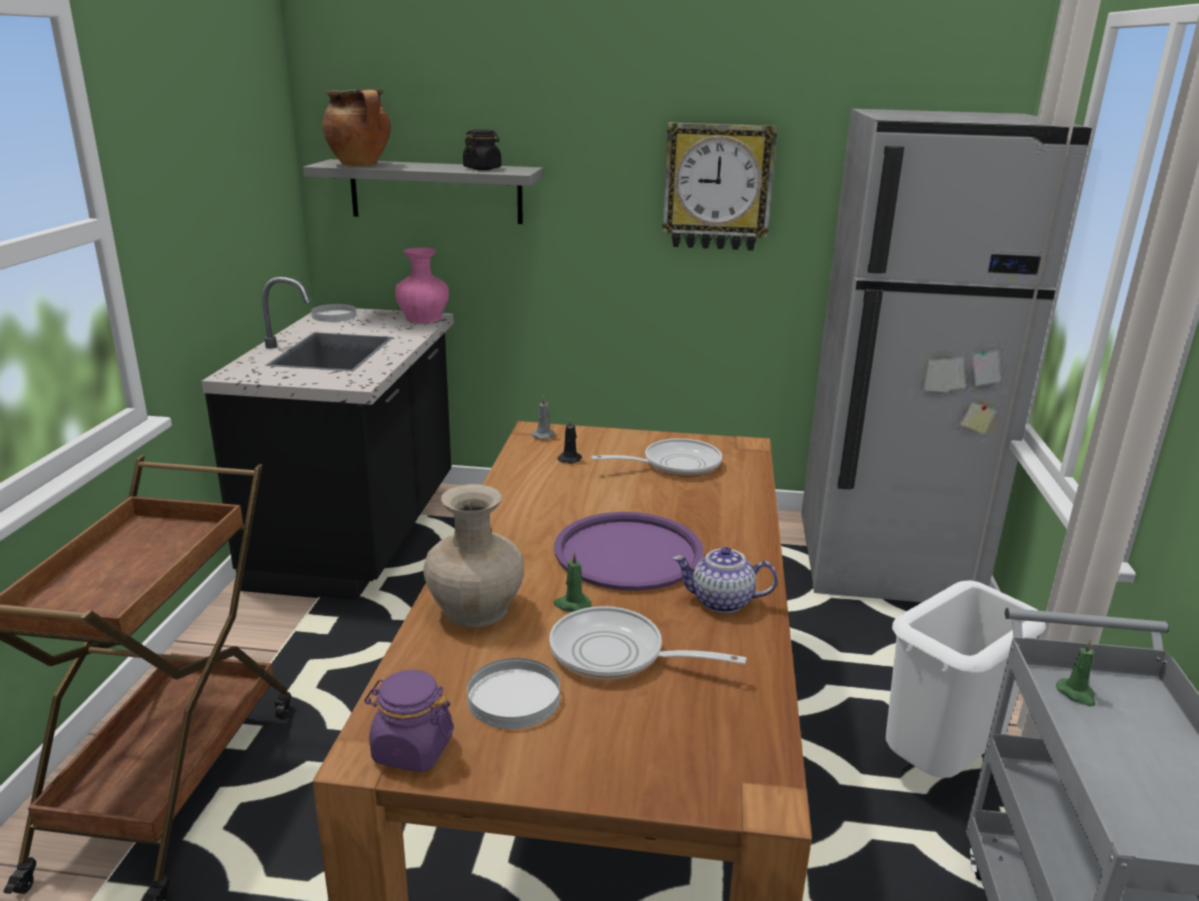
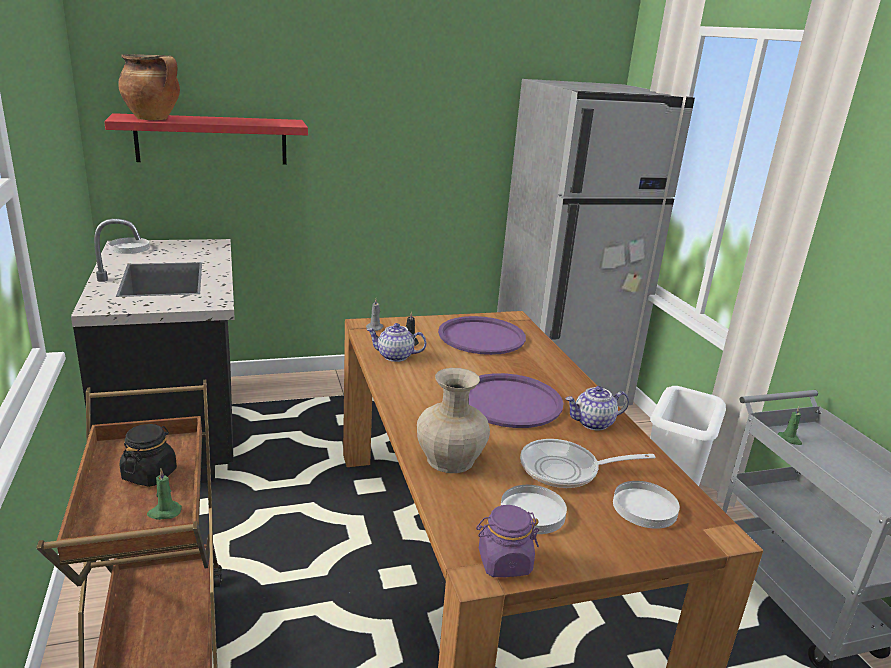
camera: 25 degrees left, 0 degrees up
grey shelf [303,159,543,224] -> red shelf [104,113,308,165]
pink vase [395,247,449,323] -> none
black jar [463,129,502,170] -> black jar moved to [120,424,177,487]
green candle [554,552,591,612] -> green candle moved to [147,469,182,520]
frying pan [591,438,722,477] -> purple tray [438,316,526,355]
wall clock [662,122,777,251] -> none
none -> teapot [367,323,426,362]
none -> white plate [613,481,680,529]

